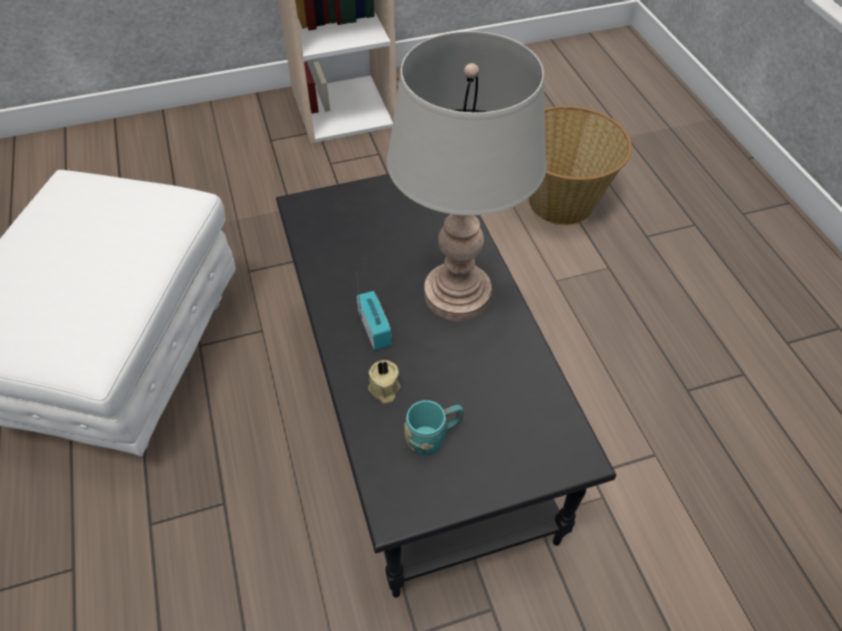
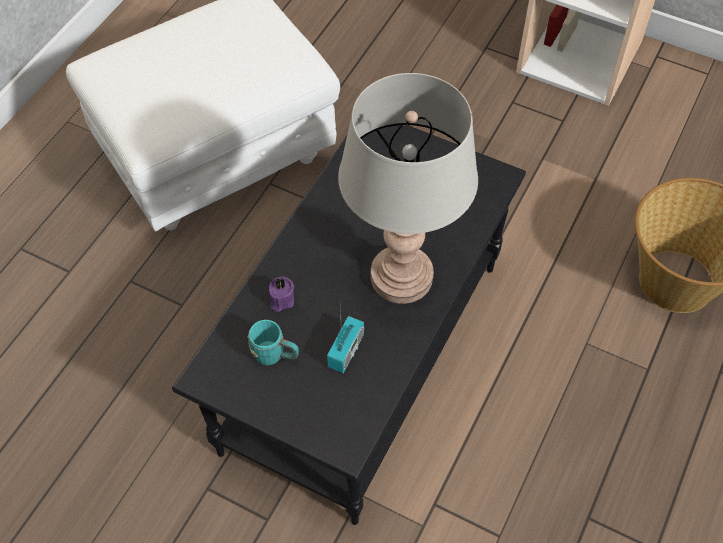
camera: 45 degrees right, 5 degrees up
radio [356,272,392,350] -> radio moved to [327,307,364,373]
beige candle [368,360,401,403] -> purple candle [269,277,294,312]

